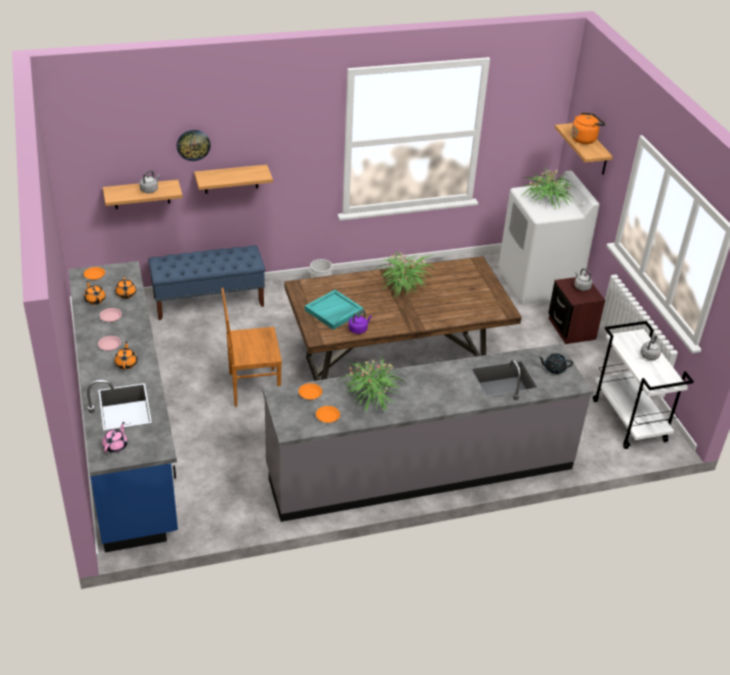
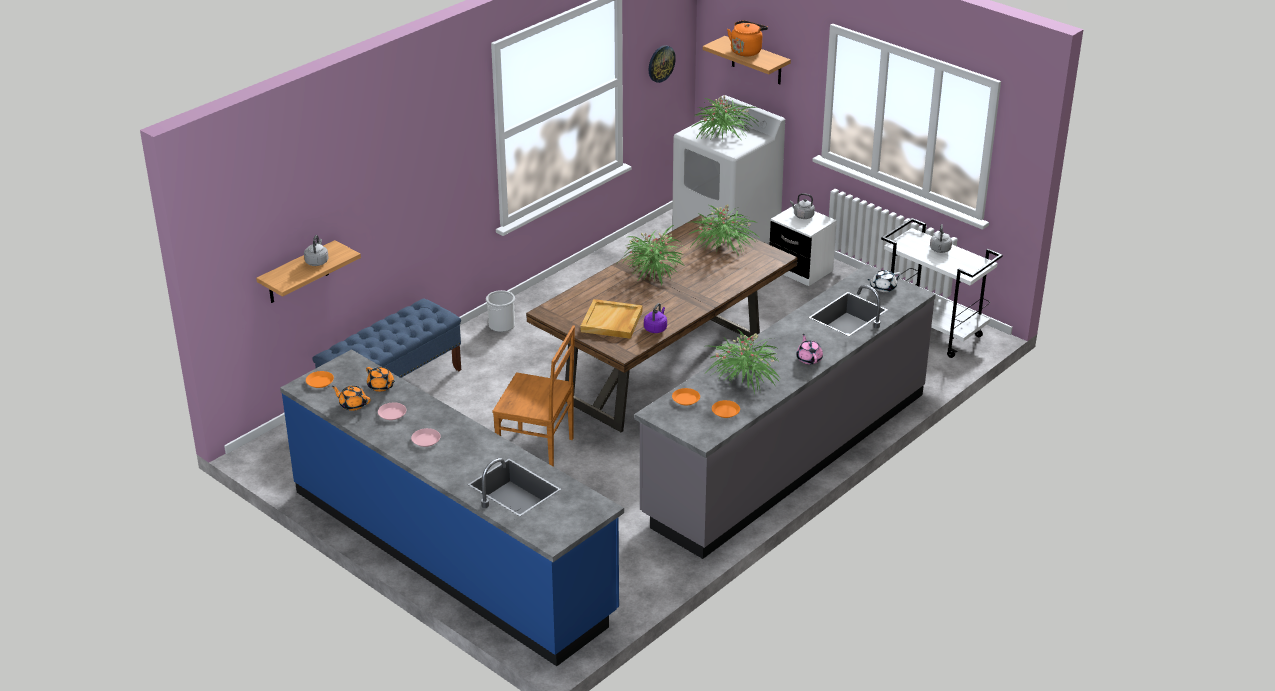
camera: 30 degrees left, 5 degrees down
pink teapot [102,422,128,453] -> pink teapot moved to [796,334,823,364]
orange teapot [114,341,137,369] -> none
wall clock [177,130,211,161] -> wall clock moved to [649,45,676,83]
shelf [194,165,273,194] -> none
brown chair [221,288,282,407] -> brown chair turned 120 degrees counterclockwise [492,325,575,467]
turquoise tray [305,290,364,330] -> beige tray [581,299,643,339]
black teapot [538,353,573,374] -> white teapot [867,270,901,292]
brown nightstand [548,277,605,344] -> white nightstand [770,204,837,286]
none -> potted plant [688,205,761,255]

